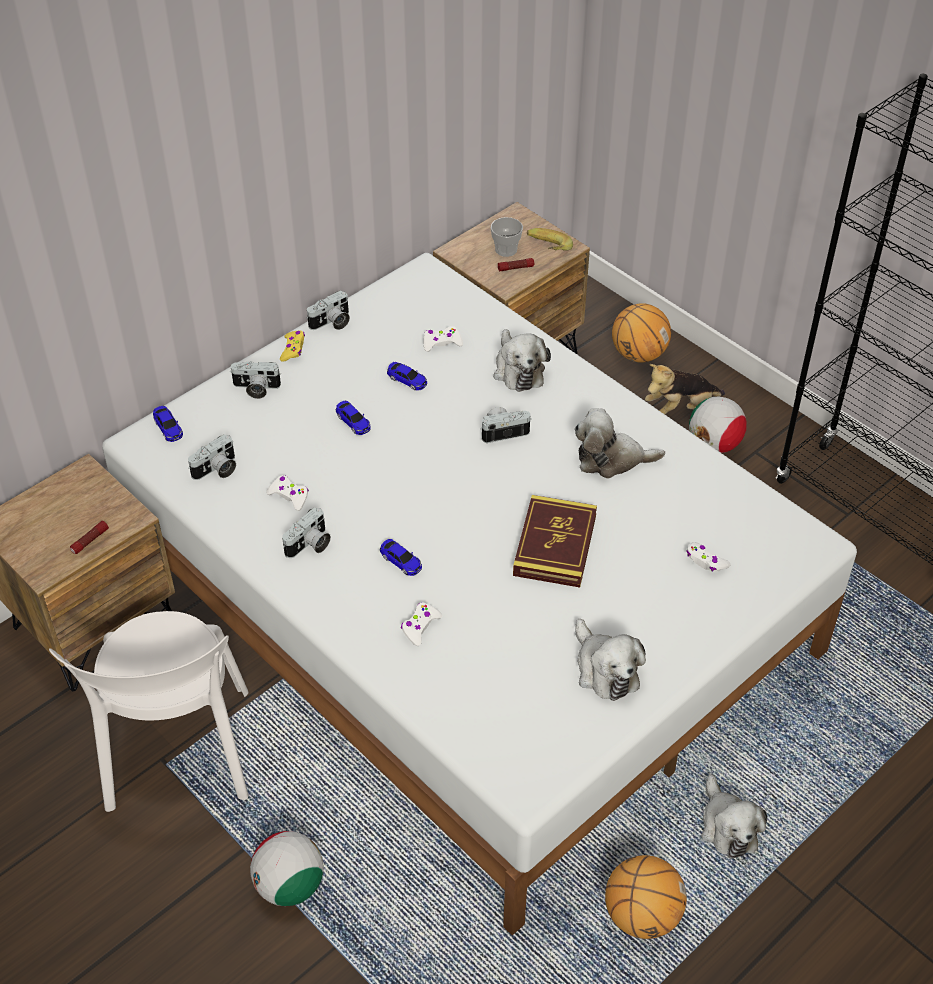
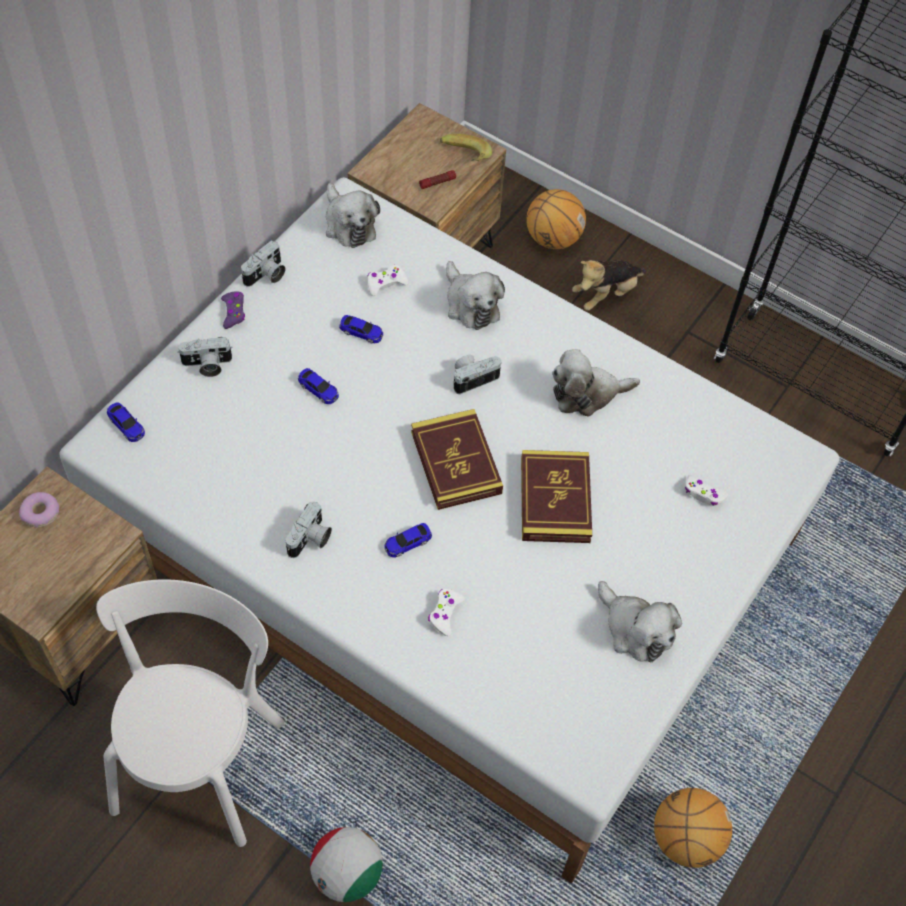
camera: 15 degrees left, 10 degrees up
white chair [49,611,248,812] -> white chair turned 150 degrees counterclockwise [96,579,284,847]
flashlight [70,521,109,554] -> none
camera [188,434,236,480] -> none
white game controller [266,475,309,511] -> none
yellow game controller [280,331,305,362] -> purple game controller [221,291,245,329]
toy car [380,539,422,576] -> toy car turned 120 degrees clockwise [384,523,432,558]
cup [491,217,523,257] -> none
football [689,396,747,453] -> none
plush toy [701,774,767,859] -> plush toy moved to [326,183,380,248]
none -> donut [19,492,59,528]
none -> book [411,409,503,510]

